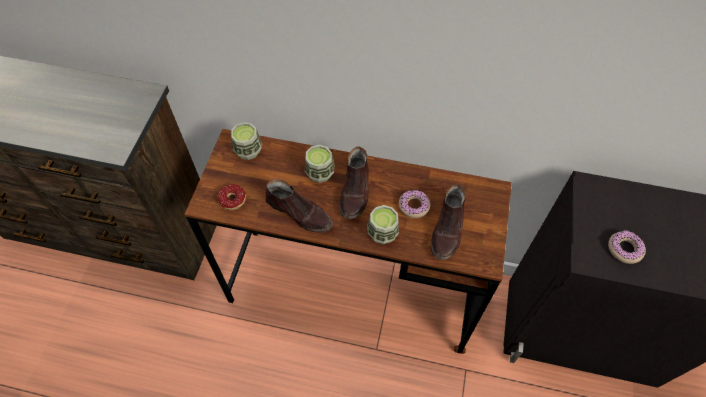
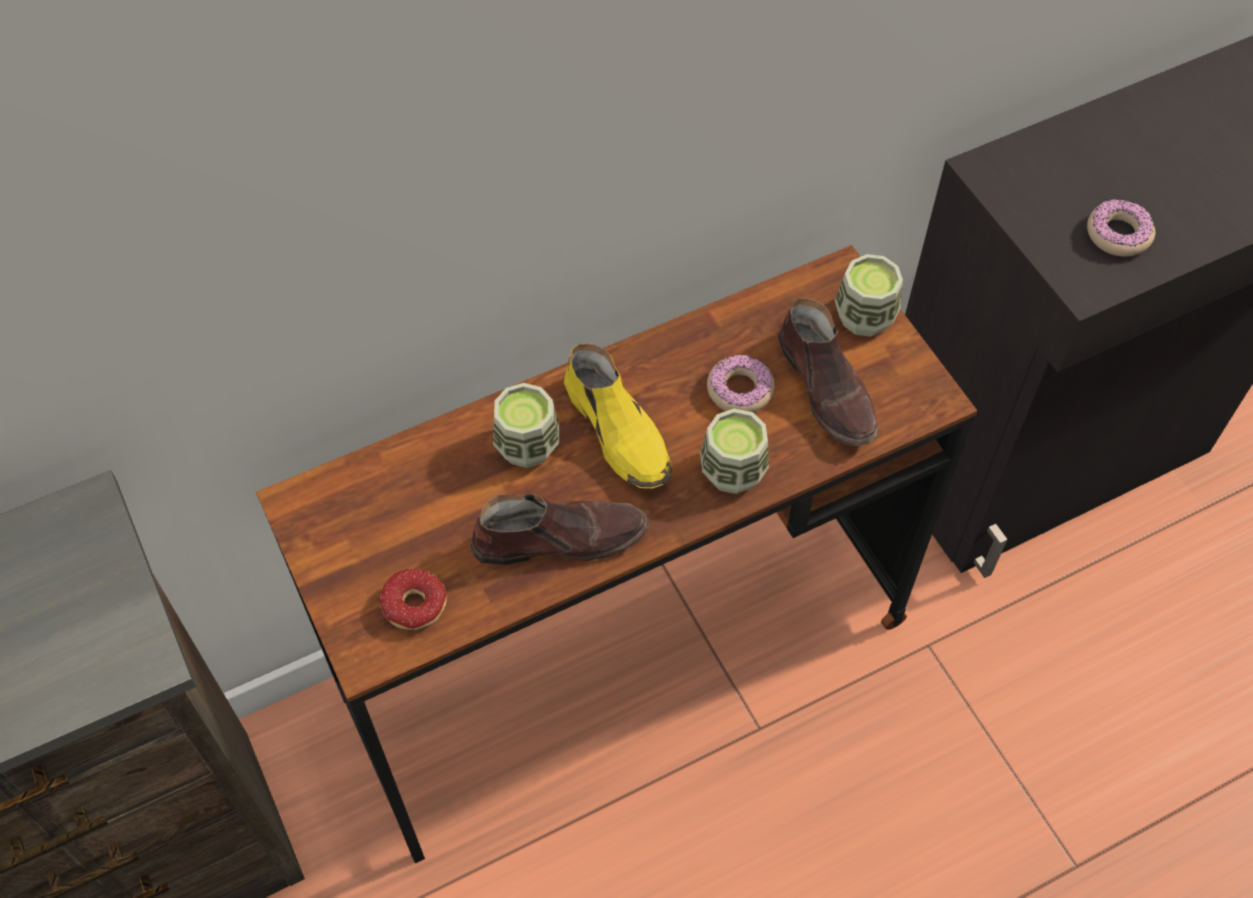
camera: 40 degrees left, 0 degrees up
cup [231,122,261,160] -> cup moved to [835,254,903,337]
brown shoe [339,147,369,219] -> yellow shoe [564,343,672,489]

